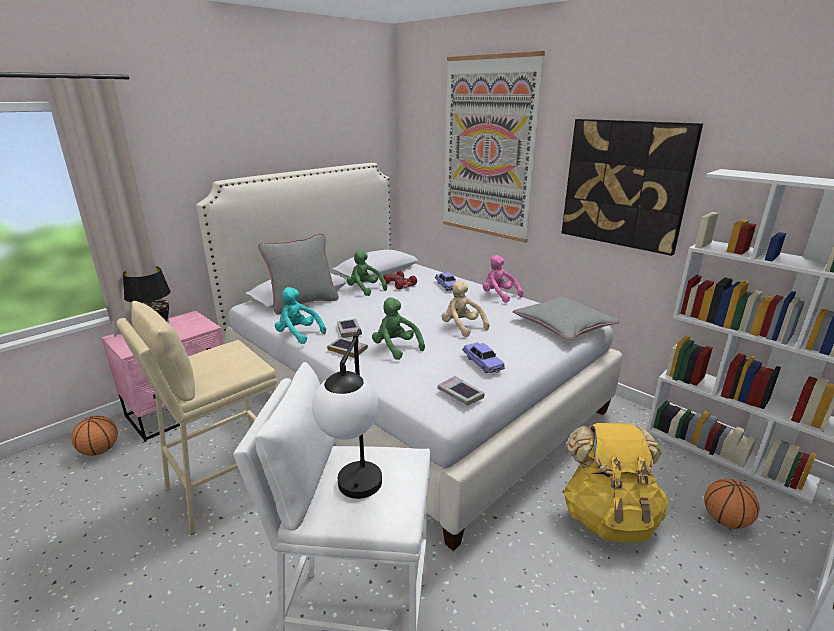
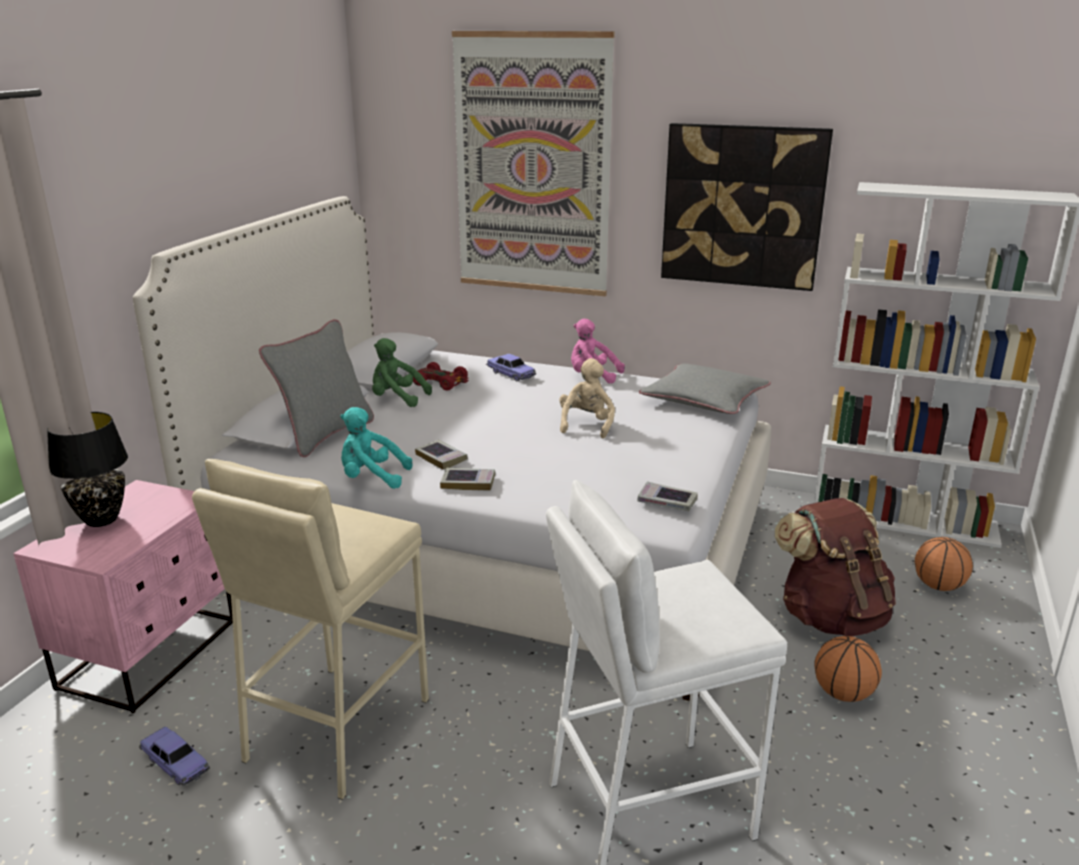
camera: 25 degrees left, 0 degrees up
basketball [72,415,118,456] -> basketball moved to [814,636,882,702]
table lamp [312,329,382,499] -> none
green plush toy [372,297,425,360] -> none
beige plush toy [442,281,489,337] -> beige plush toy turned 75 degrees clockwise [559,358,615,439]
toy car [462,342,505,373] -> toy car moved to [139,727,210,786]
yellow backpack [563,423,669,542] -> brown backpack [775,498,896,636]

